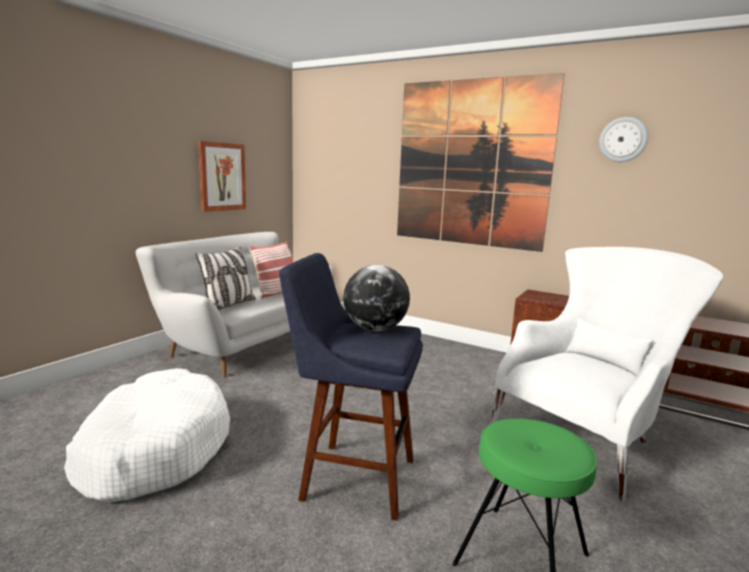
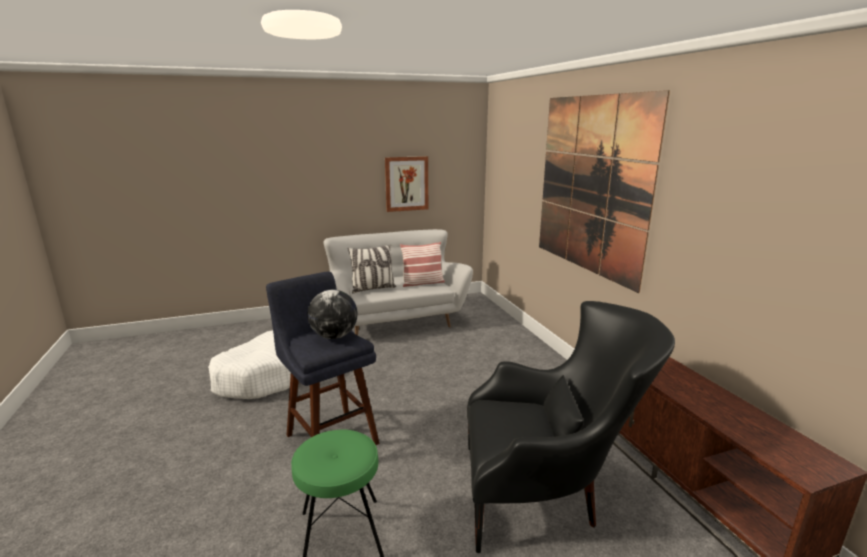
camera: 40 degrees right, 5 degrees up
white armchair [490,247,723,502] -> black armchair [467,301,675,553]
wall clock [599,117,648,162] -> none

